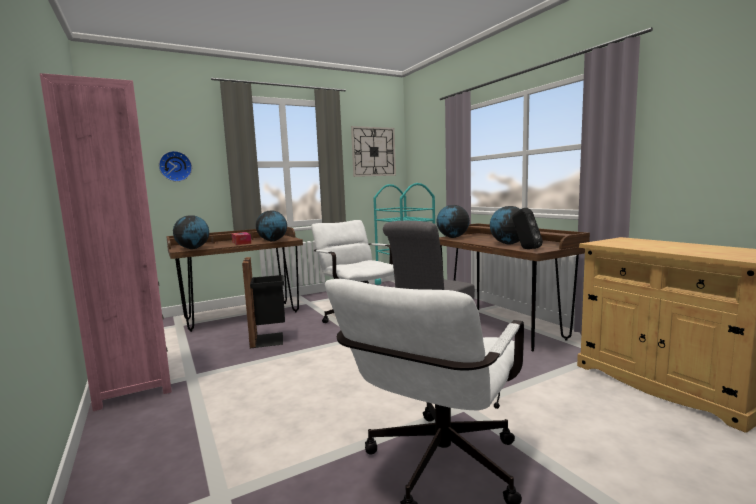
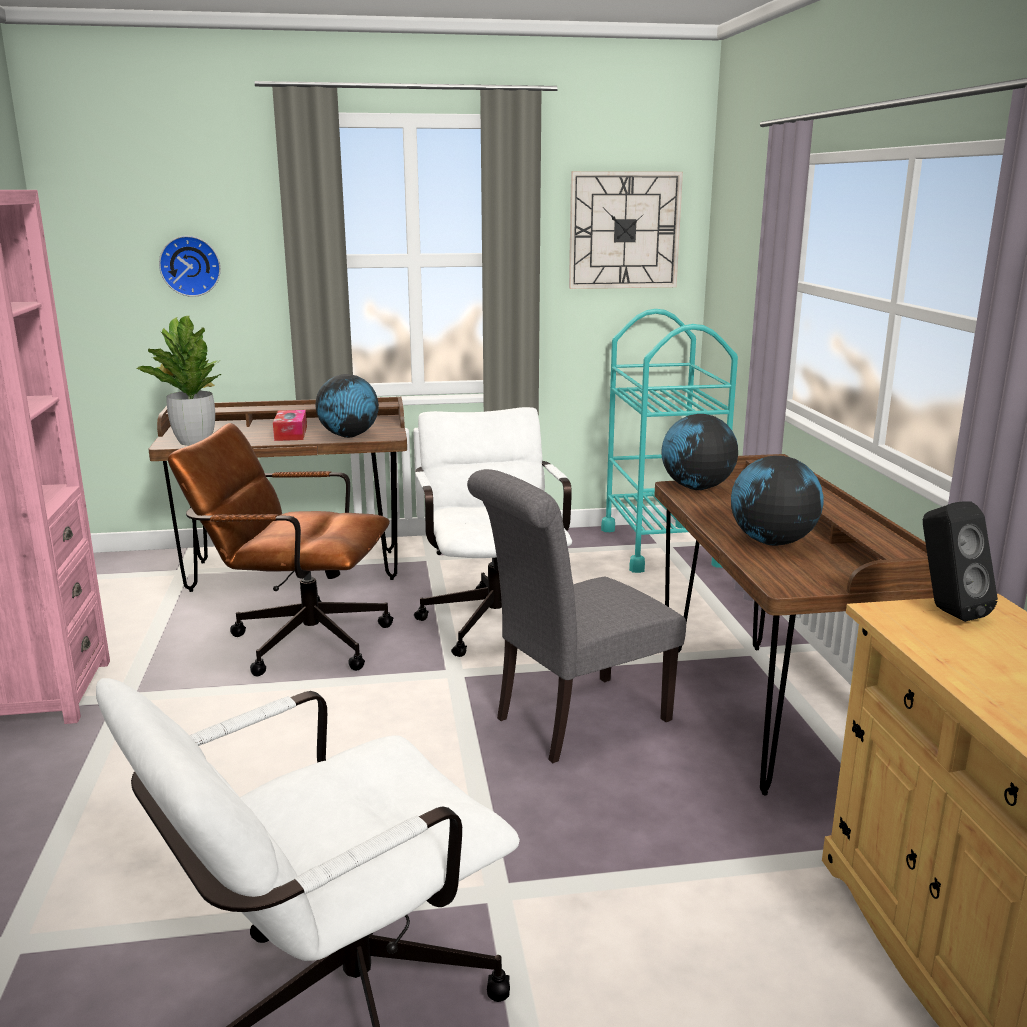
camera: 20 degrees right, 10 degrees up
globe [173,215,209,249] -> potted plant [136,316,221,446]
black trash can [242,257,285,348] -> brown office chair [168,423,393,676]
black speaker [512,208,543,249] -> black speaker moved to [923,501,998,622]

